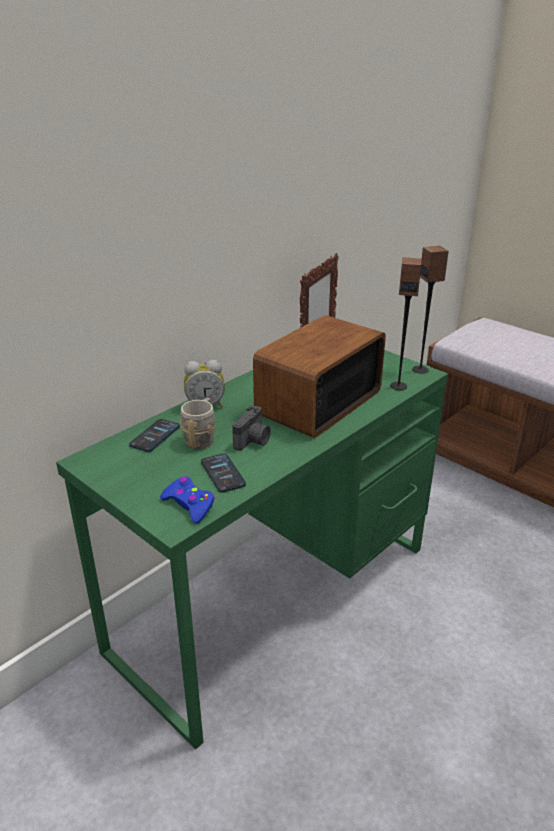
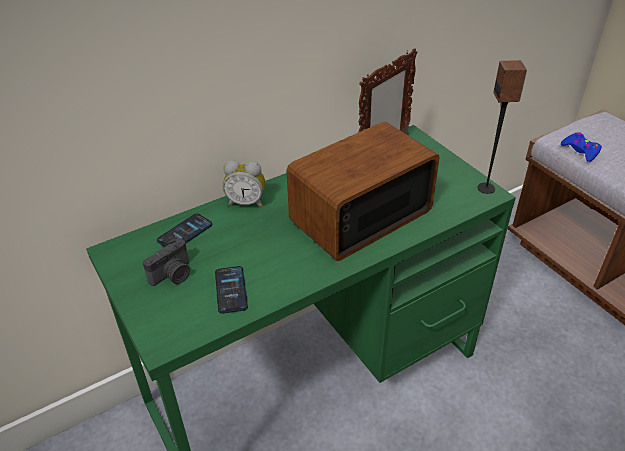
camera: 15 degrees right, 10 degrees up
blue game controller [160,476,215,524] -> blue game controller moved to [561,132,602,162]
grey mug [179,398,215,449] -> none
camera [232,406,271,451] -> camera moved to [143,238,190,286]
speaker [390,257,422,390] -> none

